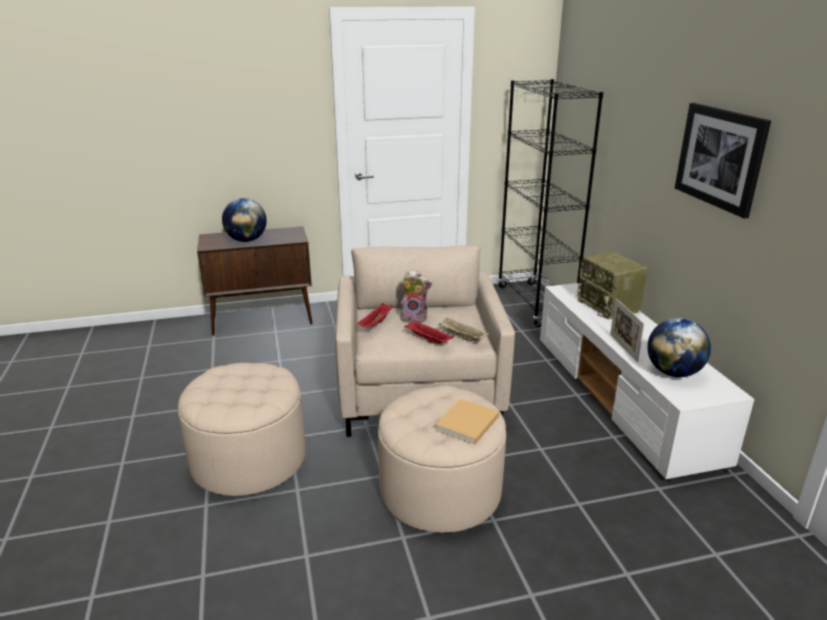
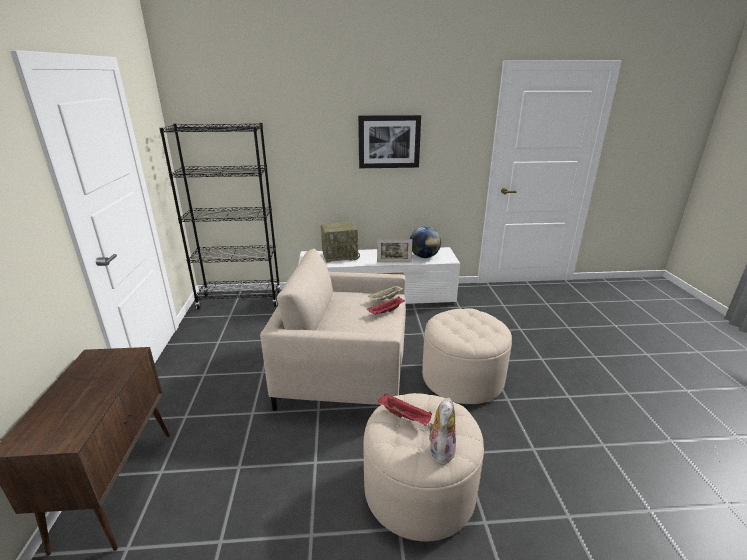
camera: 80 degrees left, 0 degrees up
globe [222,198,267,242] -> none
red tray [357,303,393,327] -> red tray moved to [378,393,432,425]
plush toy [400,270,432,323] -> plush toy moved to [428,398,456,465]
beige book [435,399,499,444] -> none

